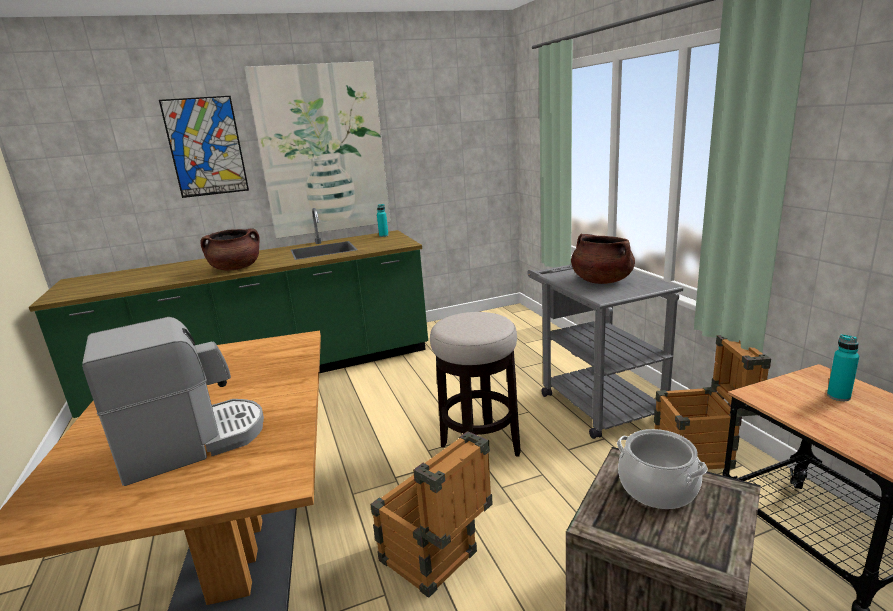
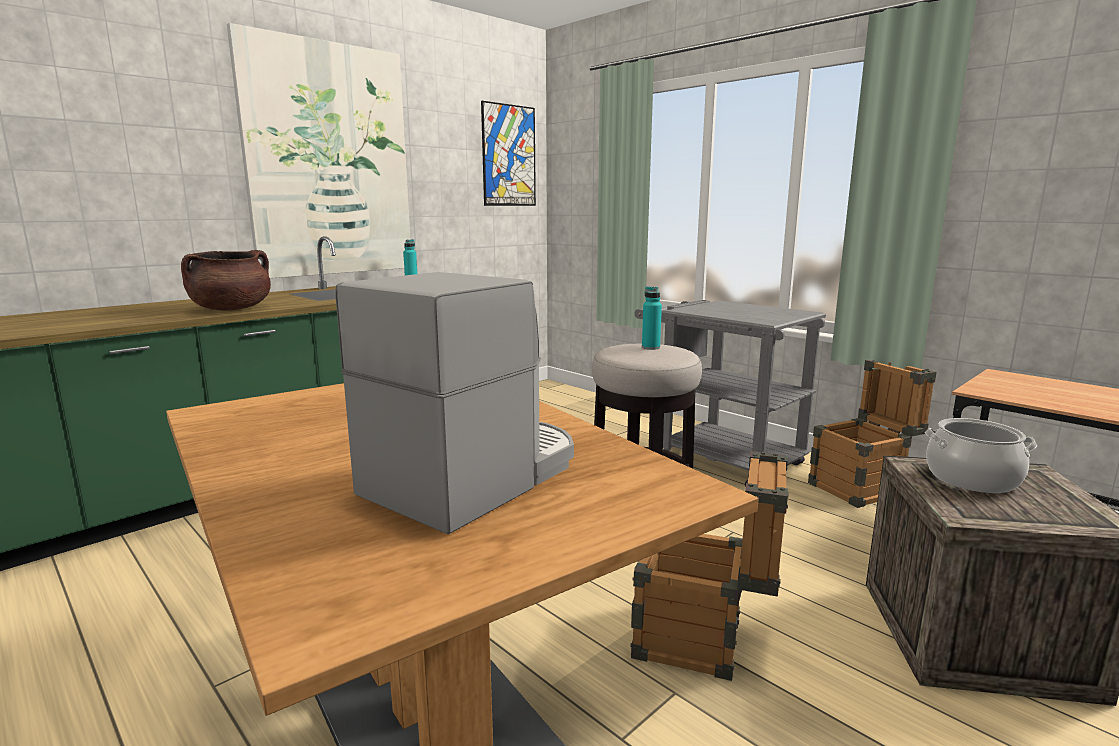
camera: 25 degrees left, 5 degrees down
picture [159,96,249,198] -> picture moved to [481,101,536,206]
brown cooking pot [571,234,635,284] -> none
turquoise bottle [827,334,859,401] -> turquoise bottle moved to [642,286,662,350]

